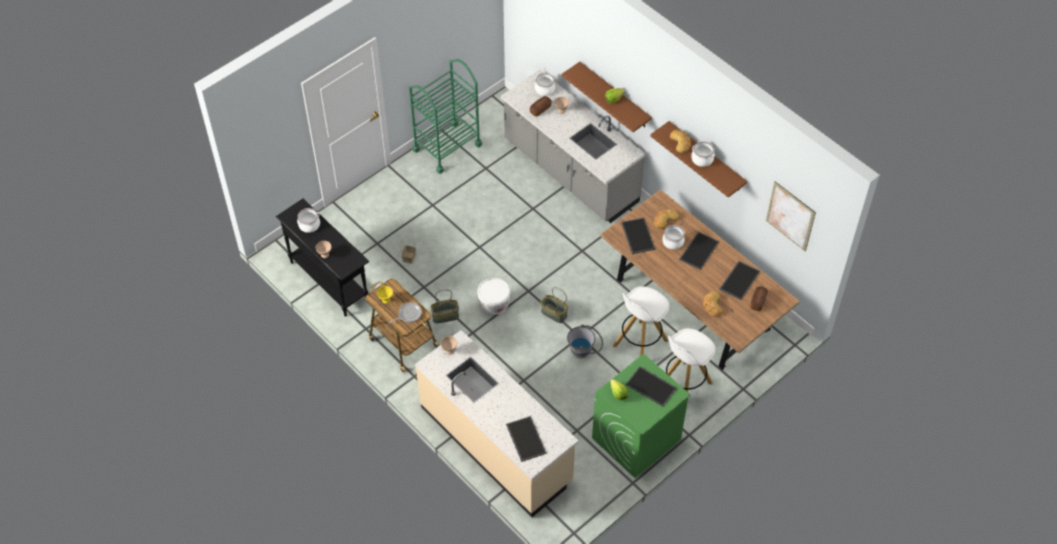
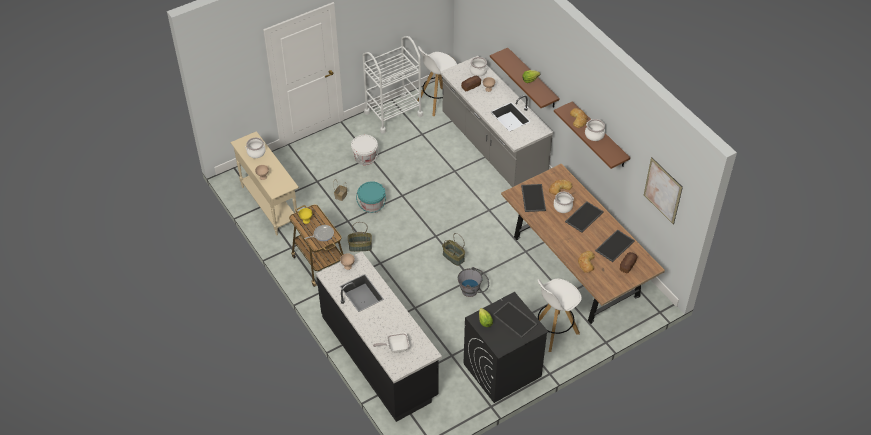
camera: 10 degrees right, 5 degrees down
black console table [276,199,369,317] -> beige console table [230,131,299,235]
green cart [409,59,482,174] -> white cart [362,36,423,134]
beige counter [415,330,579,517] -> black counter [316,252,442,422]
white bucket [477,278,510,315] -> white bucket moved to [351,135,379,165]
tray [506,416,547,462] -> frying pan [373,332,409,353]
green washing machine [592,353,691,478] -> black washing machine [464,292,549,403]
white stool [613,286,670,356] -> white stool moved to [417,46,457,116]
none -> turquoise bucket [356,181,386,213]

